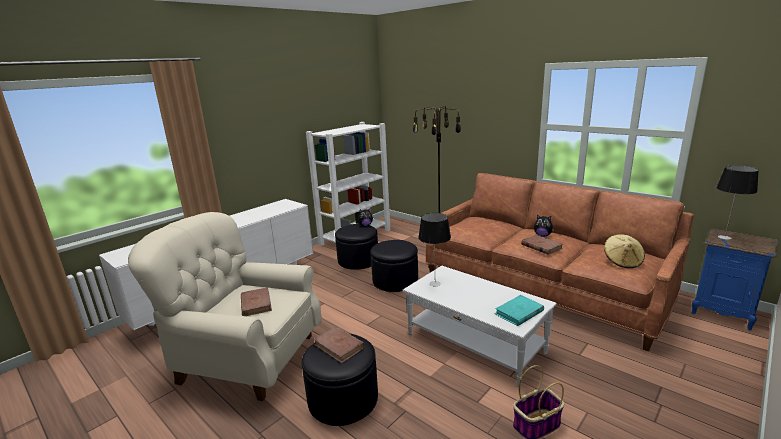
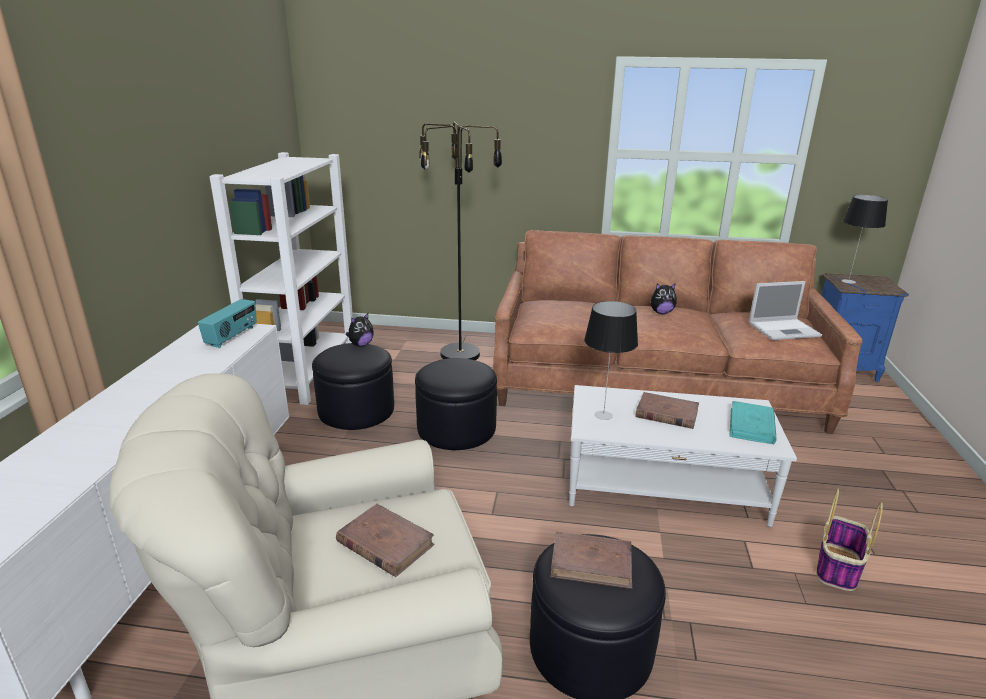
camera: 35 degrees left, 5 degrees up
brown book [521,235,563,255] -> brown book moved to [635,392,699,429]
beige hat [604,234,645,268] -> laptop [749,281,822,340]
none -> radio [198,299,257,348]

